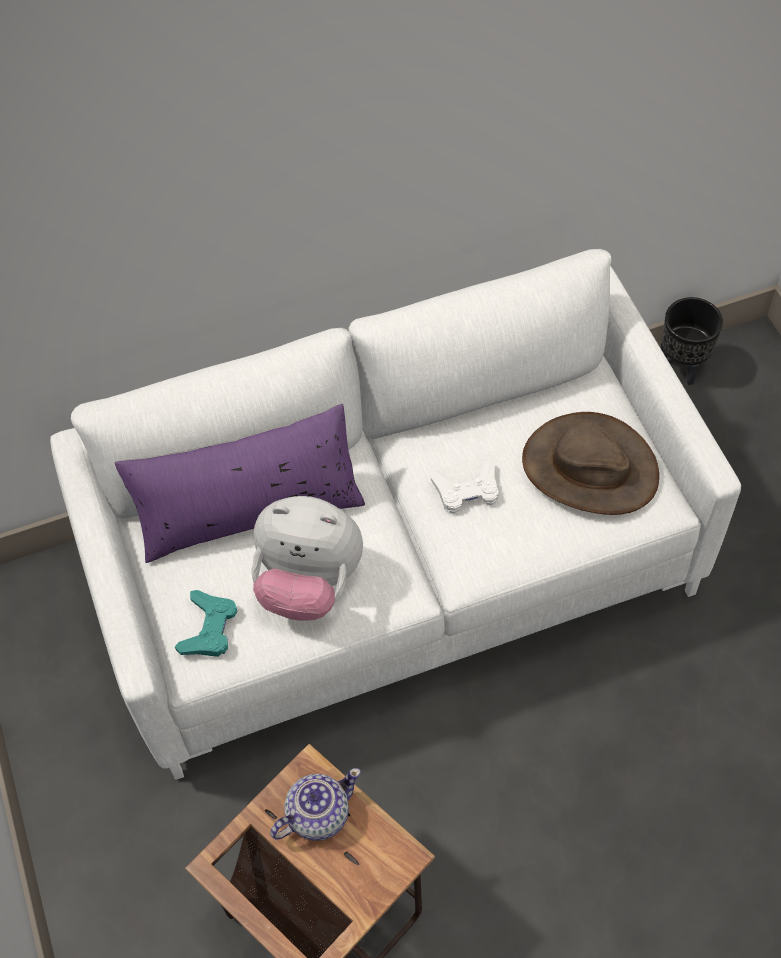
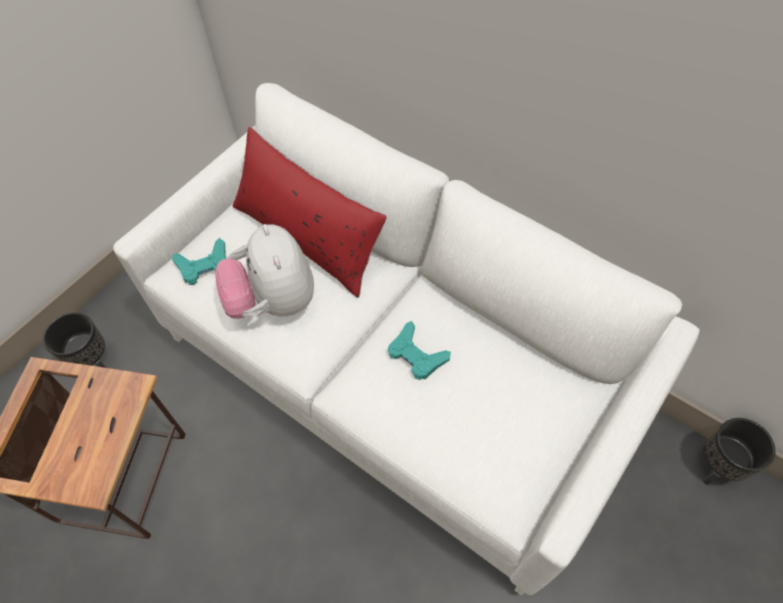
camera: 55 degrees right, 0 degrees up
purple pillow [115,404,365,563] -> red pillow [233,126,387,298]
teapot [270,768,361,841] -> none
white game controller [431,458,499,513] -> turquoise game controller [388,321,451,380]
brown hat [522,412,659,515] -> none
none -> black planter [43,312,106,368]

